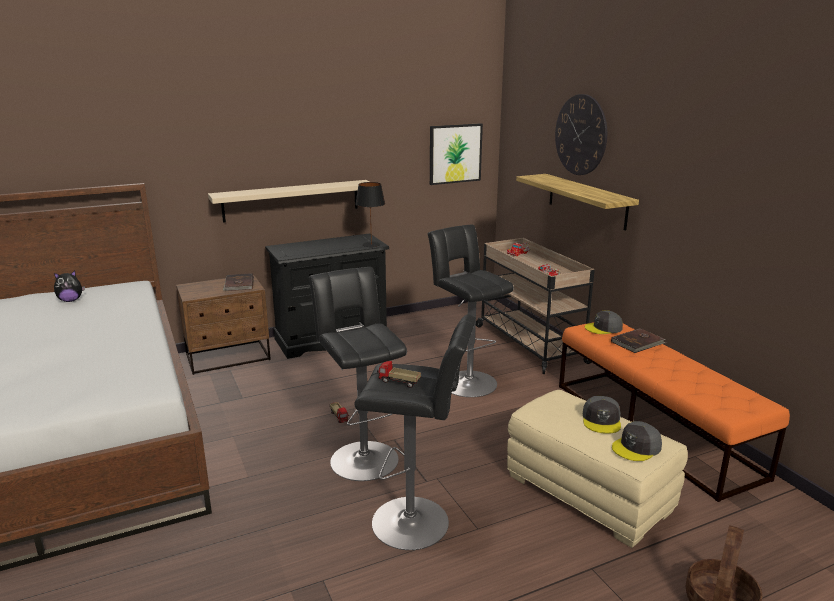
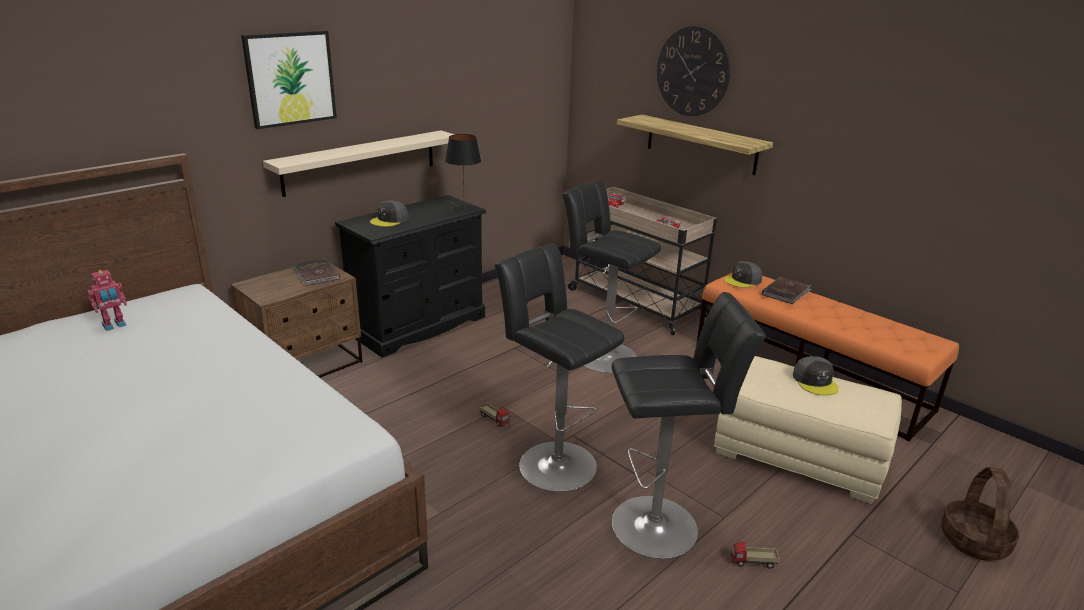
camera: 20 degrees left, 5 degrees up
plush toy [54,271,85,302] -> toy robot [87,269,127,331]
toy truck [377,361,421,388] -> toy truck moved to [731,542,780,569]
picture [430,123,483,185] -> picture moved to [241,31,337,129]
grey cap [612,421,662,461] -> grey cap moved to [370,201,409,227]

